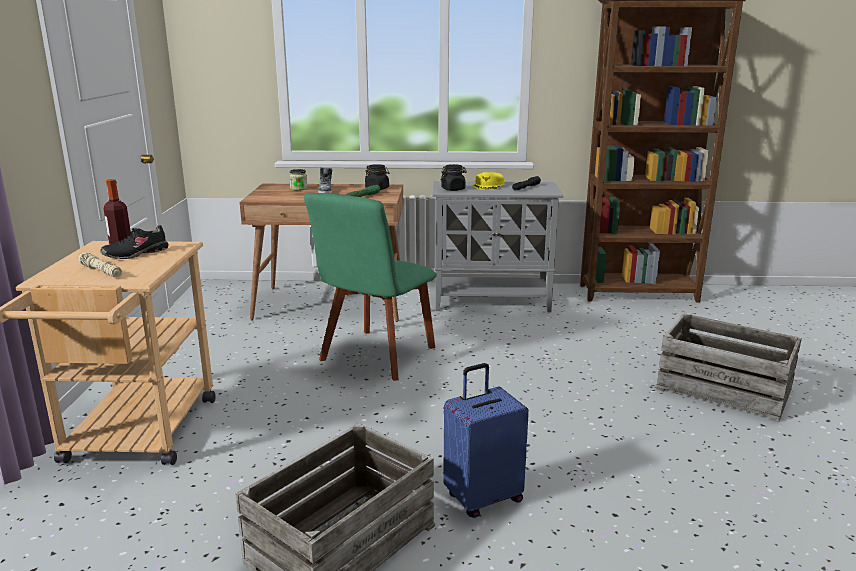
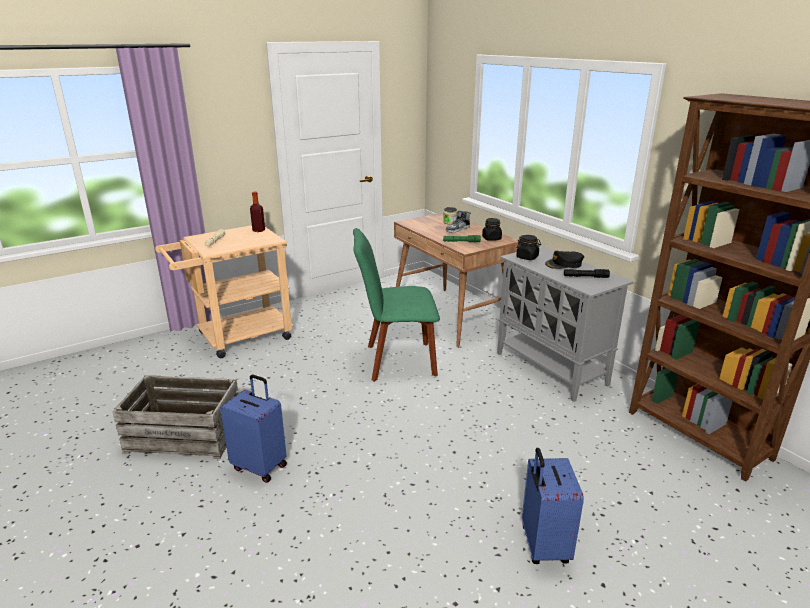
camera: 55 degrees right, 5 degrees up
black shoe [100,225,169,259] -> none
yellow cap [474,172,505,190] -> black cap [545,251,584,269]
crate [656,313,802,422] -> blue suitcase [522,448,584,564]

